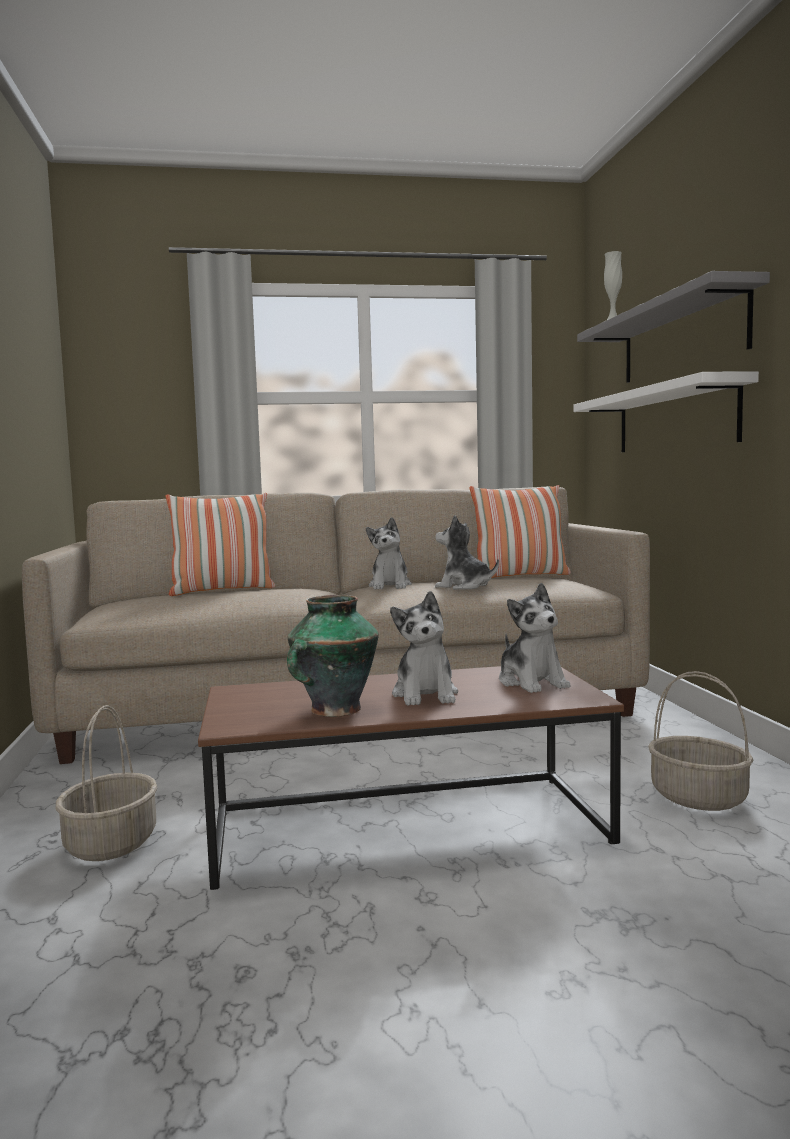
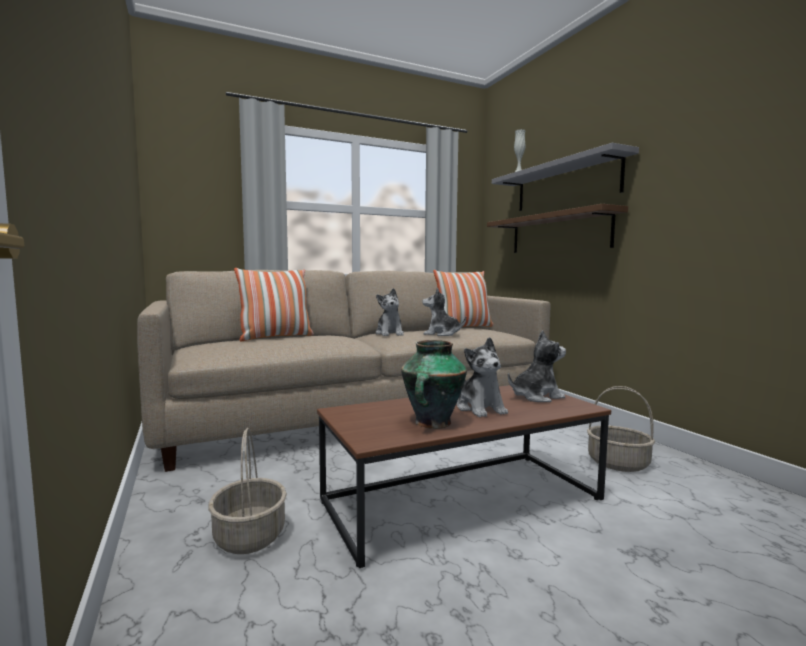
camera: 15 degrees left, 0 degrees up
plush toy [499,583,570,693] -> plush toy turned 75 degrees counterclockwise [508,330,566,402]
white shelf [573,371,759,452] -> brown shelf [487,204,628,253]

